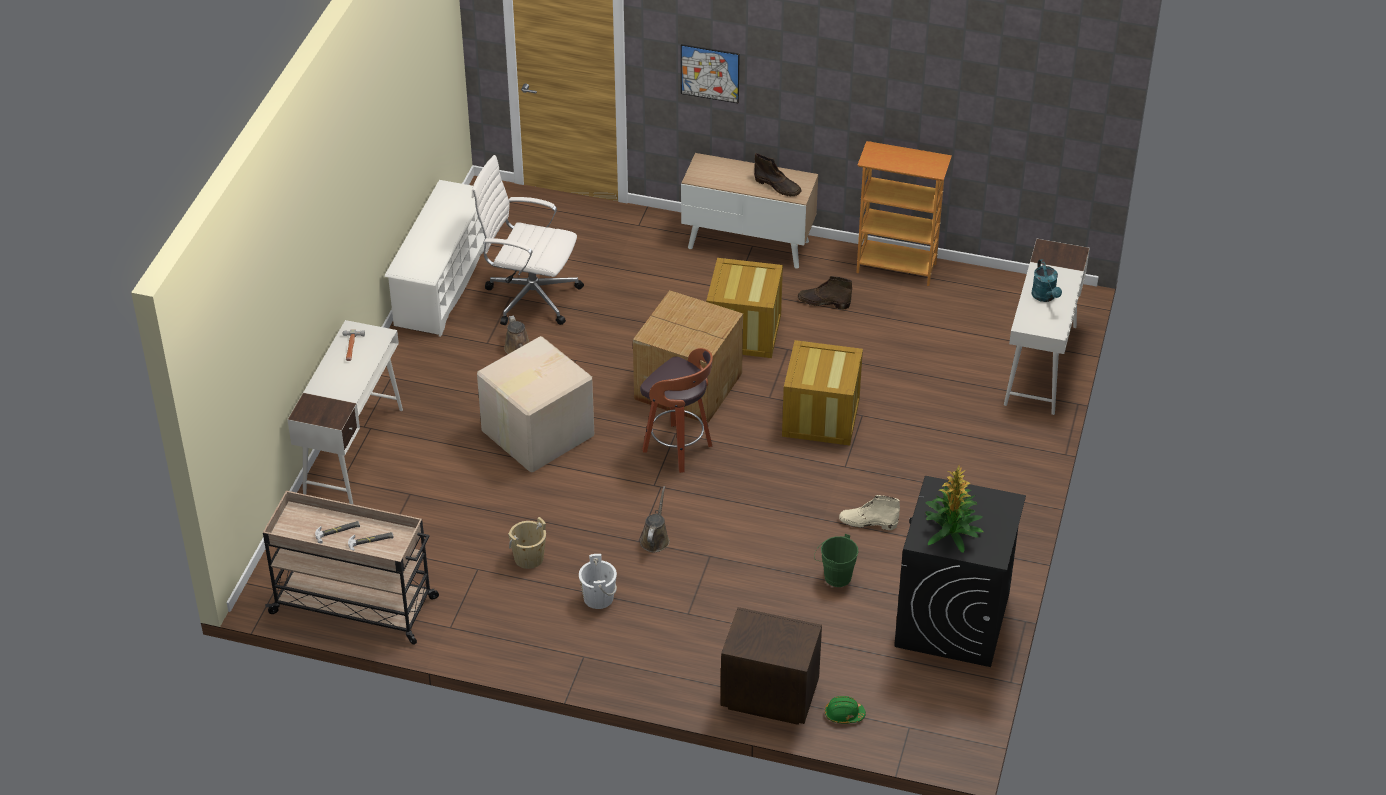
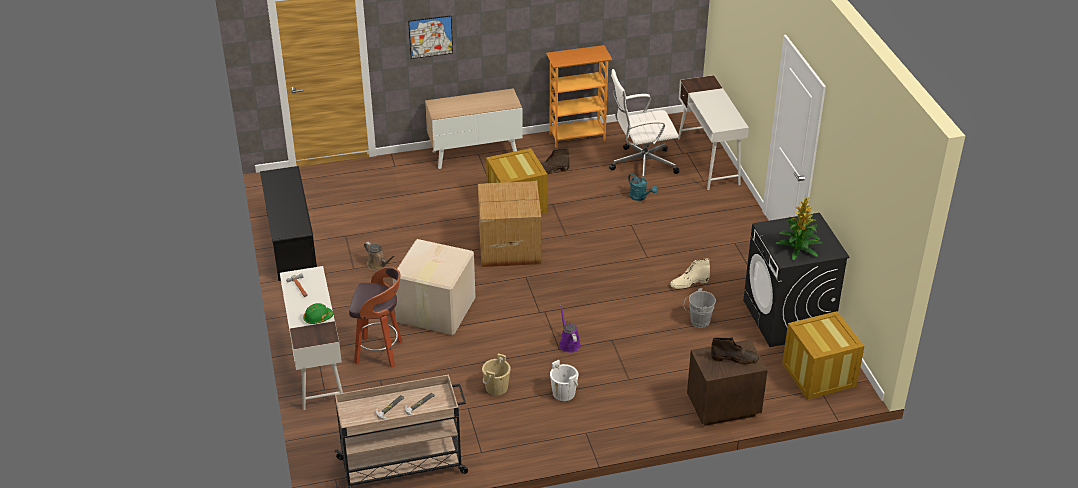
camera: 30 degrees left, 5 degrees down
white shoe rack [385,180,485,337] -> black shoe rack [260,166,317,281]
white office chair [471,155,584,325] -> white office chair moved to [609,69,679,178]
stool [640,348,713,473] -> stool moved to [349,267,402,368]
brown watering can [640,486,670,552] -> purple watering can [559,305,581,353]
brown boot [754,153,801,196] -> brown boot moved to [711,337,759,365]
crate [782,340,863,446] -> crate moved to [782,311,864,400]
green bucket [814,534,858,587] -> grey bucket [684,288,716,328]
green hard hat [825,696,866,724] -> green hard hat moved to [303,303,333,324]
turquoise watering can [1031,259,1062,302] -> turquoise watering can moved to [628,173,658,201]

